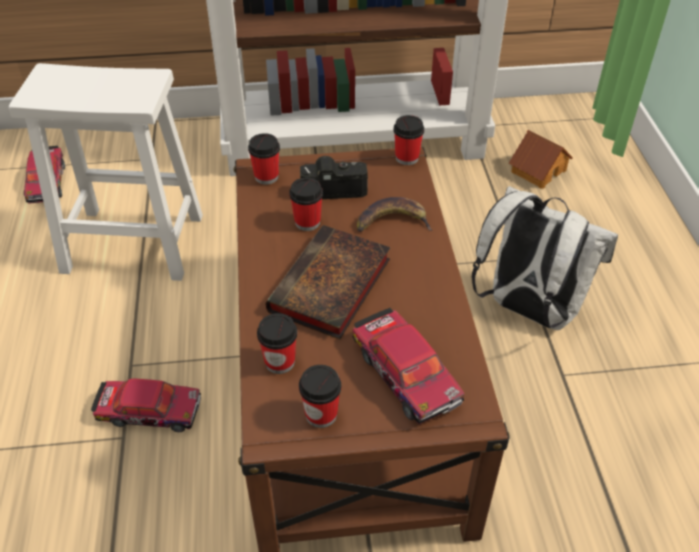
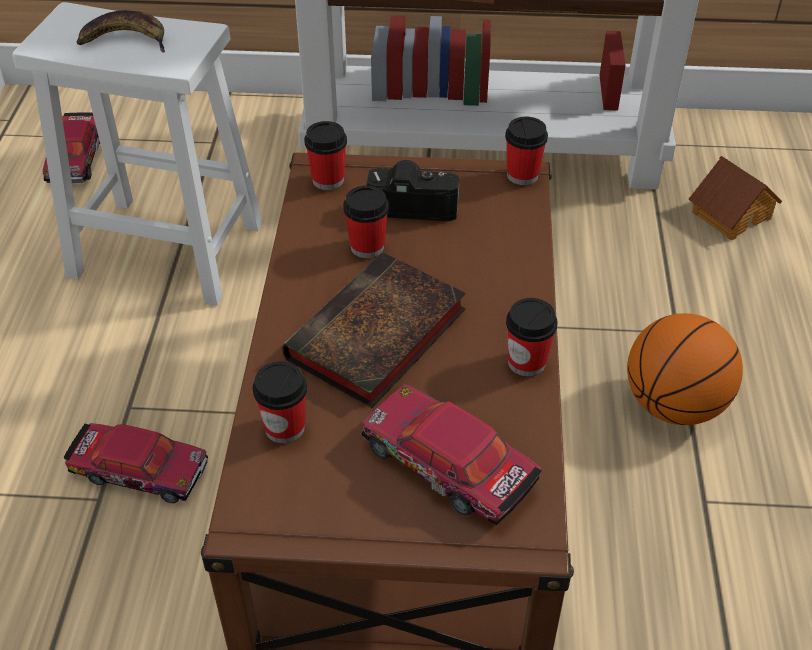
camera: 10 degrees right, 0 degrees up
cup [299,365,341,428] -> cup moved to [506,298,557,377]
toy car [353,308,464,424] -> toy car turned 150 degrees clockwise [362,384,542,525]
banana [357,197,432,232] -> banana moved to [76,10,165,53]
white backpack [472,186,618,330] -> basketball [627,313,743,425]

